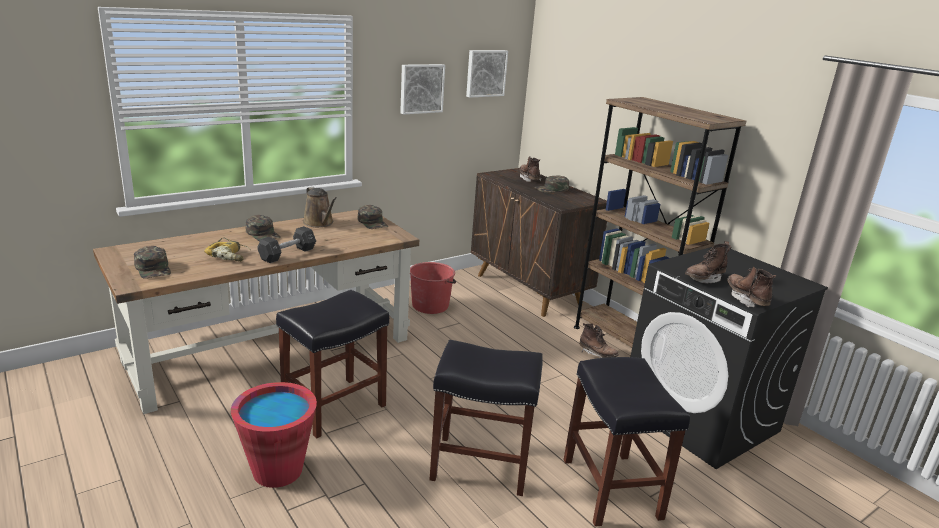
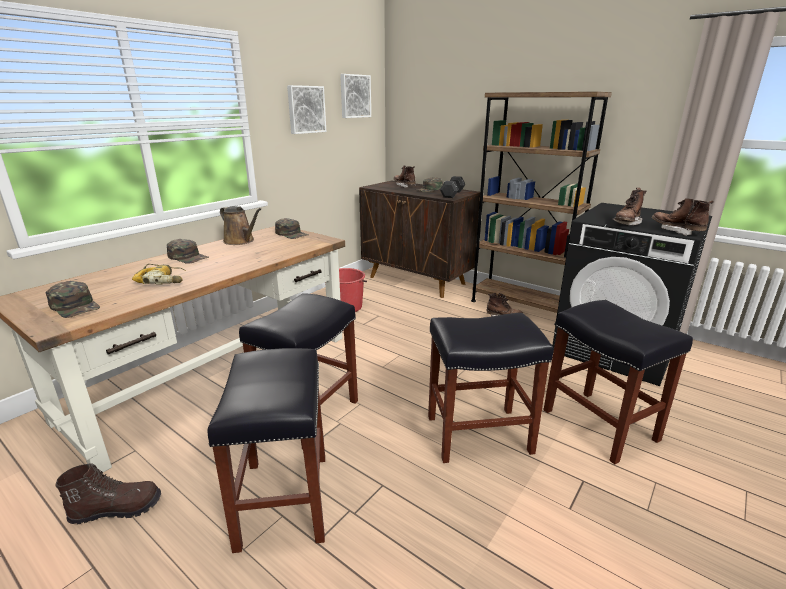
camera: 15 degrees left, 0 degrees up
red bucket [231,382,317,488] -> black stool [208,348,325,553]
black dumbbell [257,226,316,263] -> black dumbbell moved to [440,176,465,198]
none -> brown boot [56,463,161,524]

